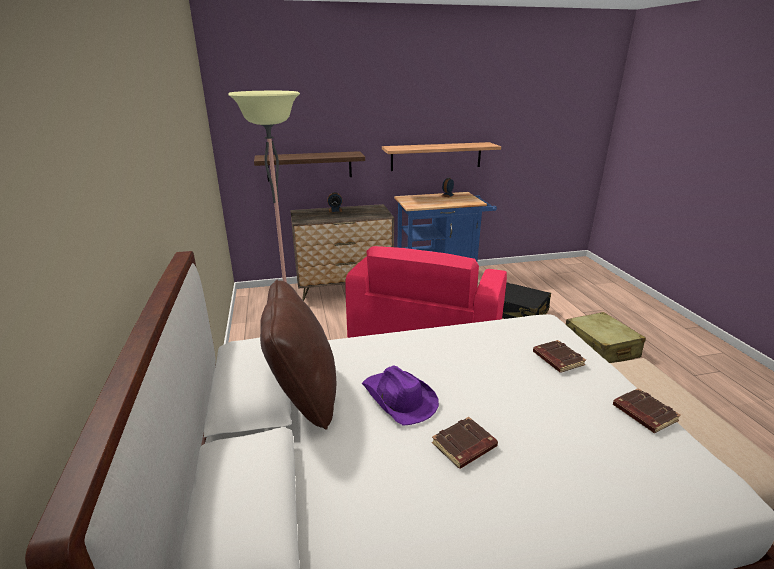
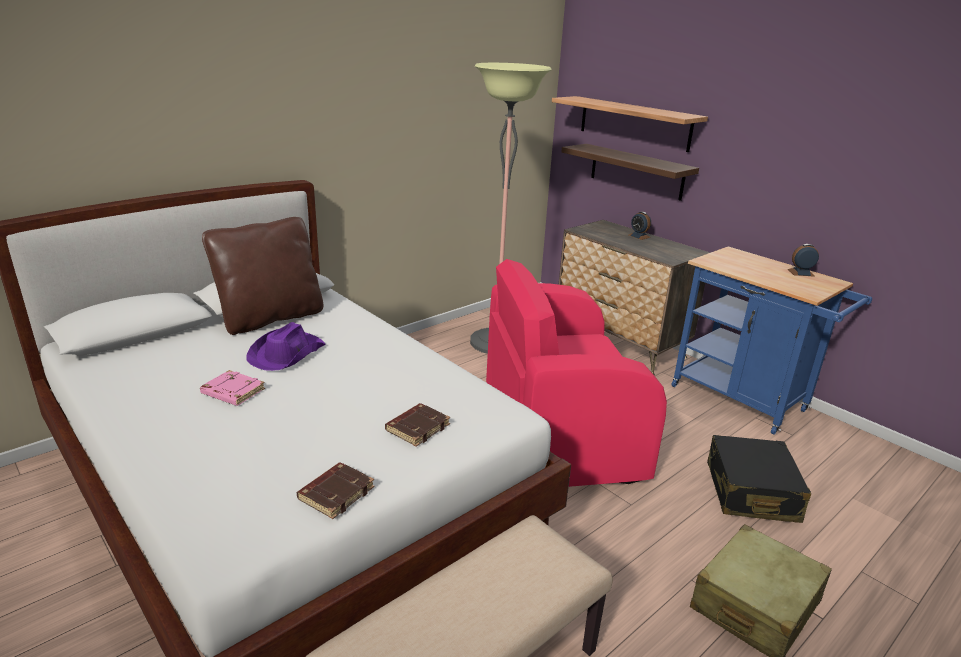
camera: 60 degrees right, 0 degrees up
shelf [382,142,501,171] -> shelf moved to [552,96,708,152]
brown book [432,417,498,469] -> pink book [200,370,265,406]

